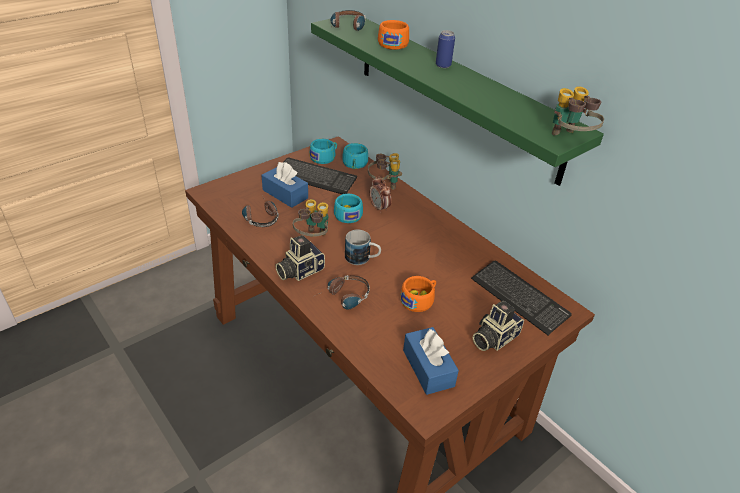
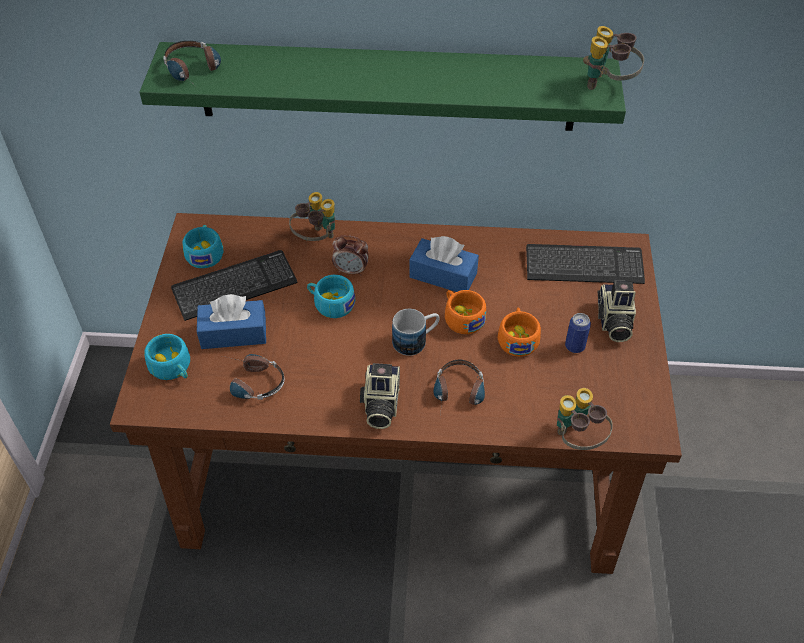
camera: 45 degrees left, 10 degrees up
binoculars [293,199,329,237] -> binoculars moved to [557,388,613,450]
turquoise cup [342,143,368,169] -> turquoise cup moved to [144,334,190,380]
orange cup [378,20,409,50] -> orange cup moved to [445,290,486,334]
blue tissue box [403,327,459,395] -> blue tissue box moved to [409,236,479,292]
can [436,30,455,68] -> can moved to [565,313,591,353]

